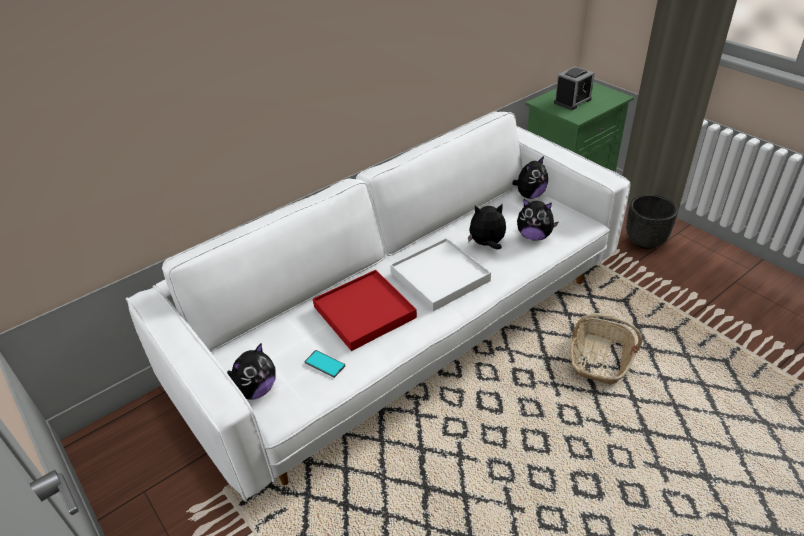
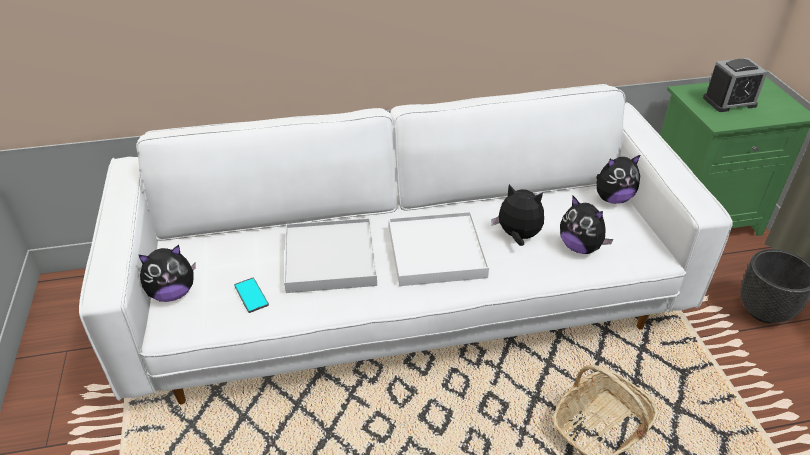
camera: 25 degrees right, 0 degrees up
red tray [313,270,417,351] -> white tray [284,218,377,293]

